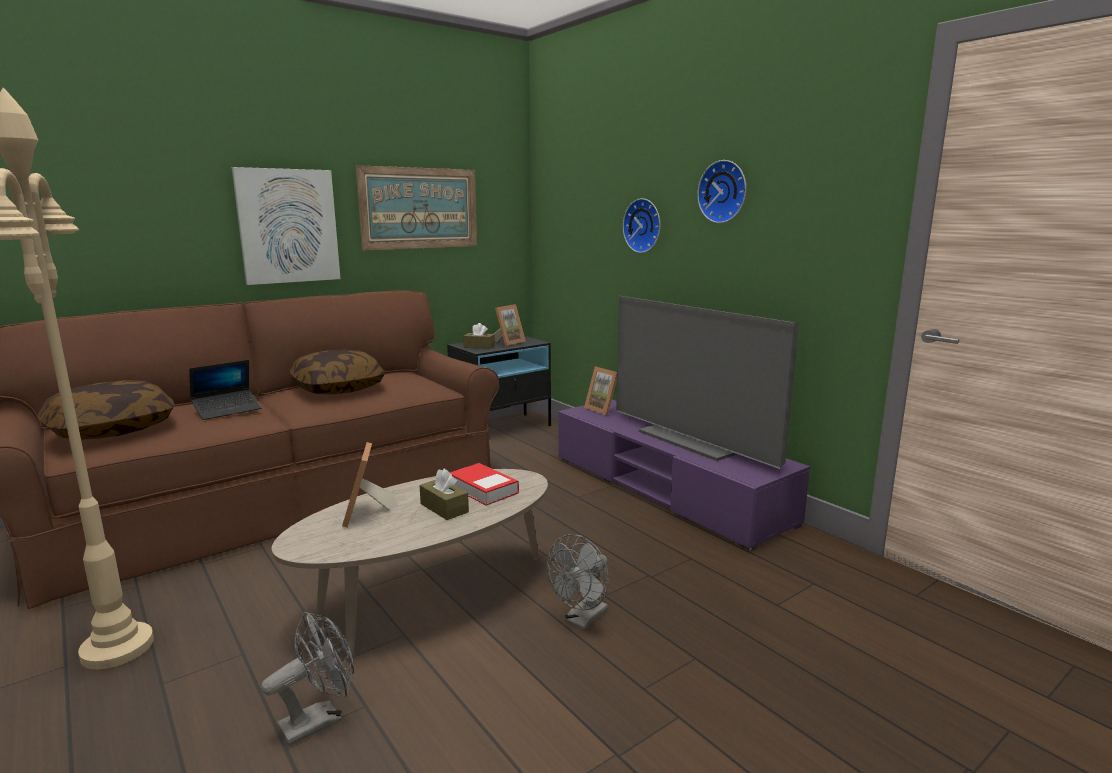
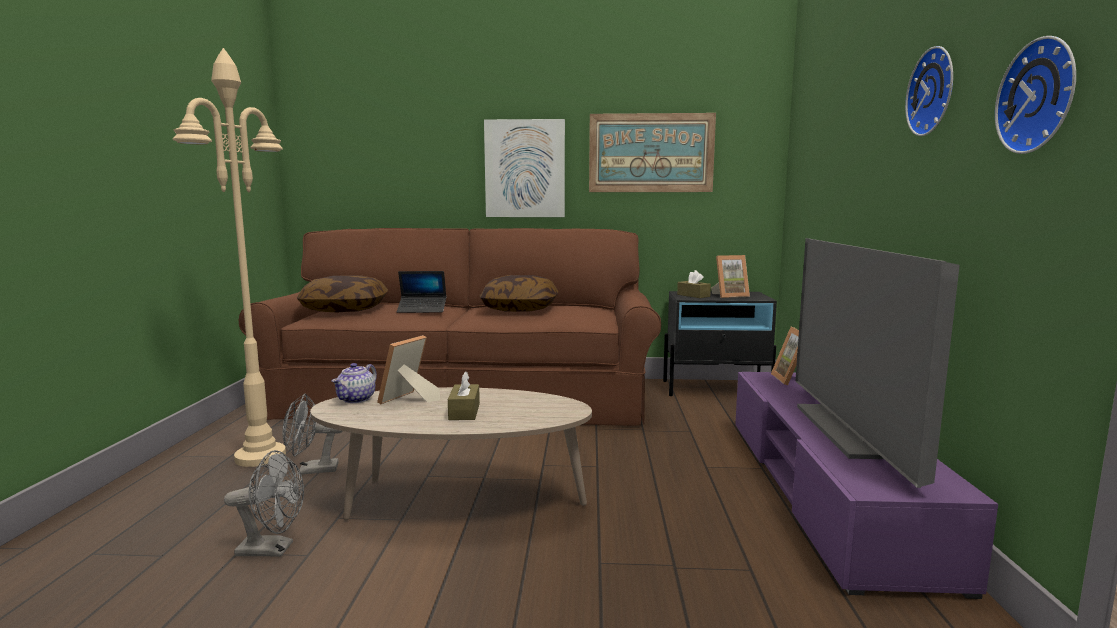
camera: 40 degrees right, 5 degrees down
book [450,463,519,506] -> none
grey fan [547,534,609,630] -> grey fan moved to [282,393,342,475]
wall clock [623,198,660,253] -> wall clock moved to [995,36,1076,154]
none -> teapot [331,363,377,403]

